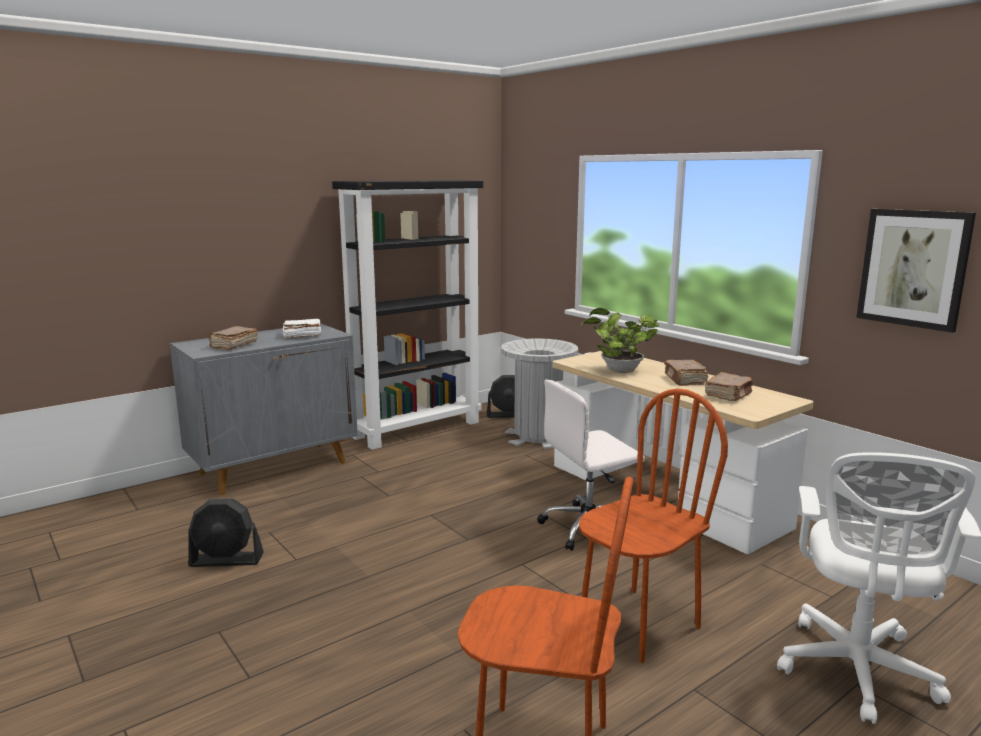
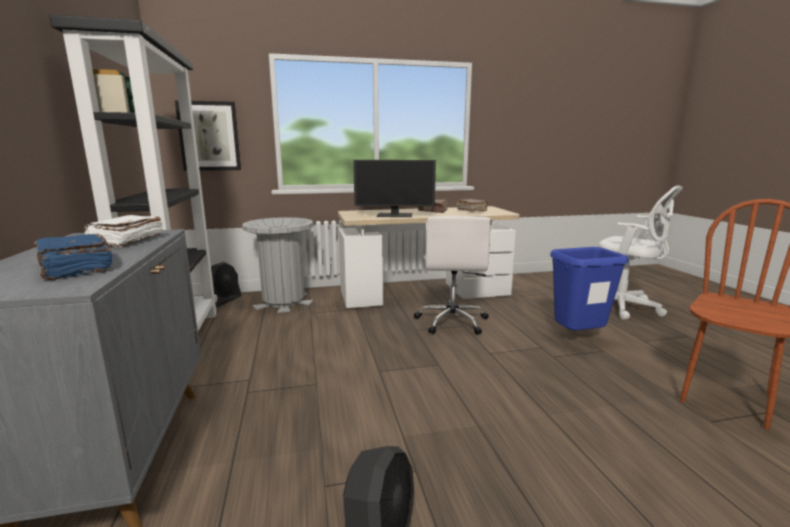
camera: 65 degrees left, 0 degrees up
brown book [209,326,258,350] -> blue book [34,233,113,280]
brown chair [579,389,728,663] -> blue trash can [550,247,629,331]
potted plant [580,308,659,373] -> monitor [353,160,436,217]
picture [856,209,976,333] -> picture moved to [175,100,241,171]

